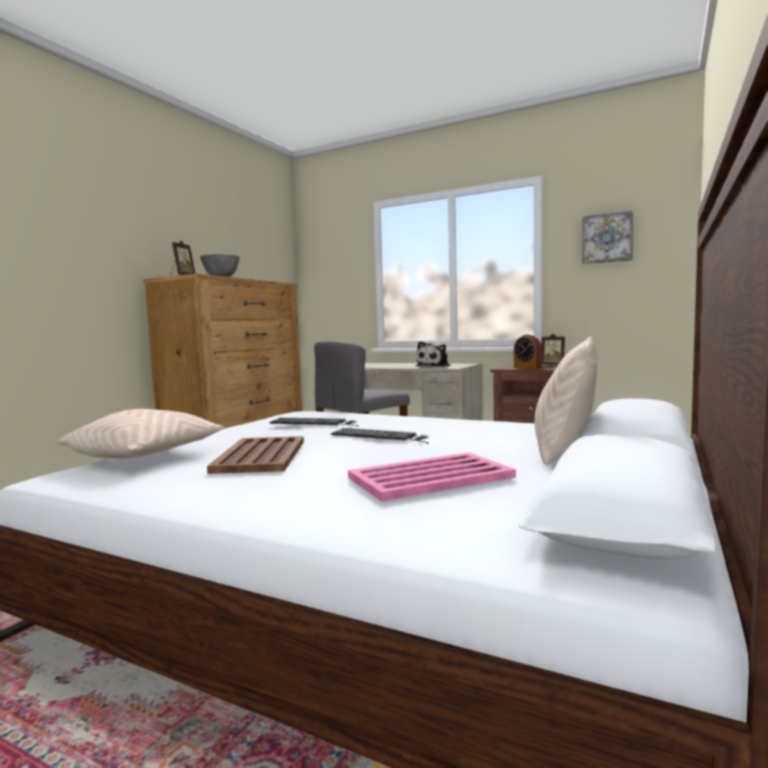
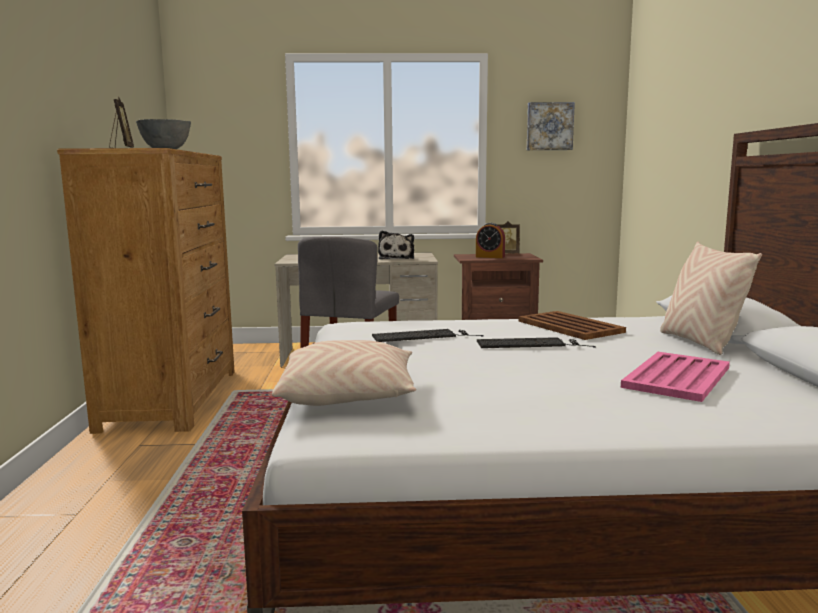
camera: 30 degrees left, 5 degrees up
brown tray [207,436,304,474] -> brown tray moved to [518,311,626,340]

